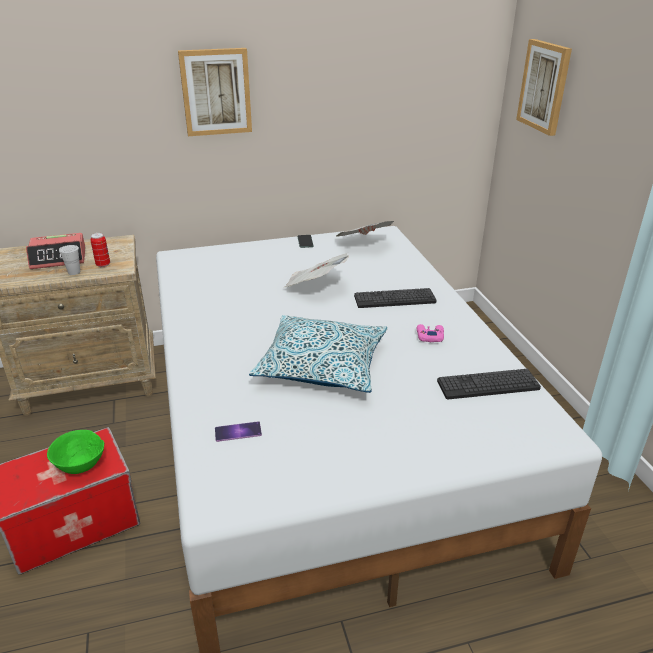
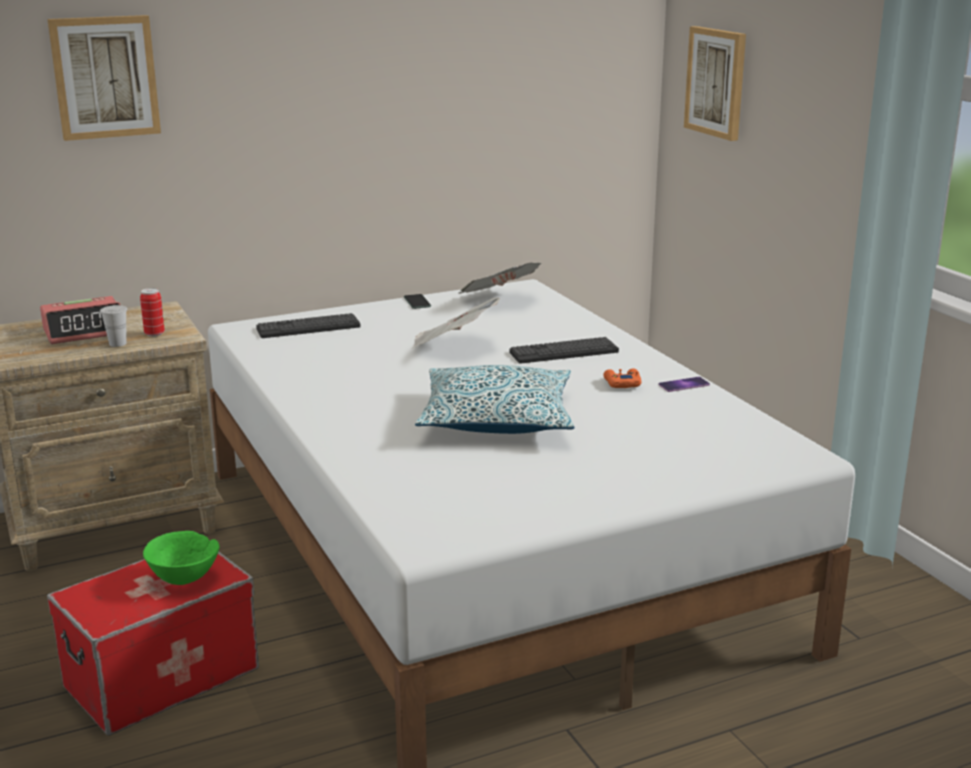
camera: 10 degrees left, 10 degrees down
picture [178,48,252,136] -> picture moved to [47,15,161,141]
phone [215,421,262,442] -> phone moved to [658,377,710,392]
pink game controller [417,324,444,342] -> orange game controller [603,368,641,388]
keyboard [437,369,541,400] -> keyboard moved to [256,313,361,338]

